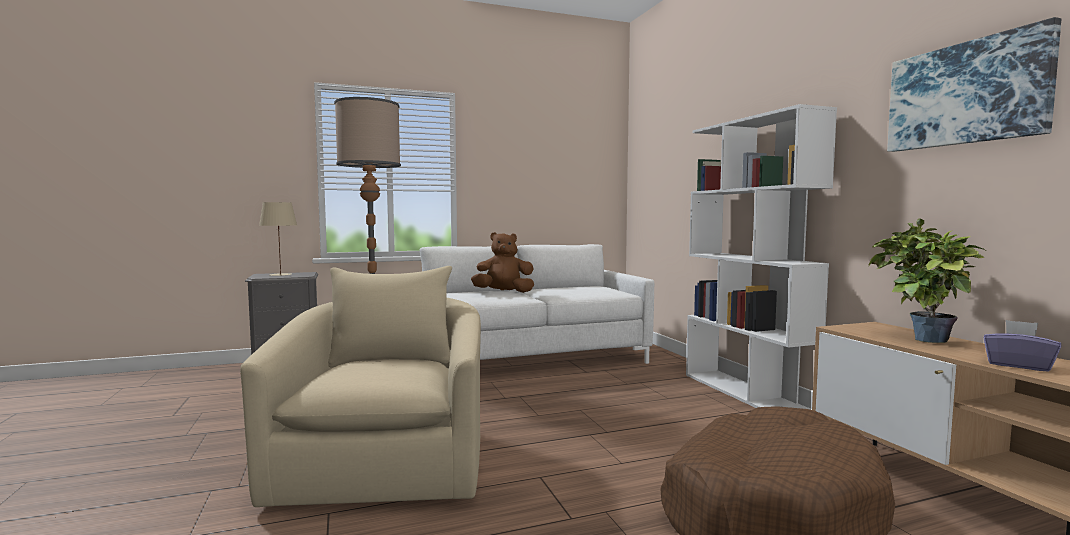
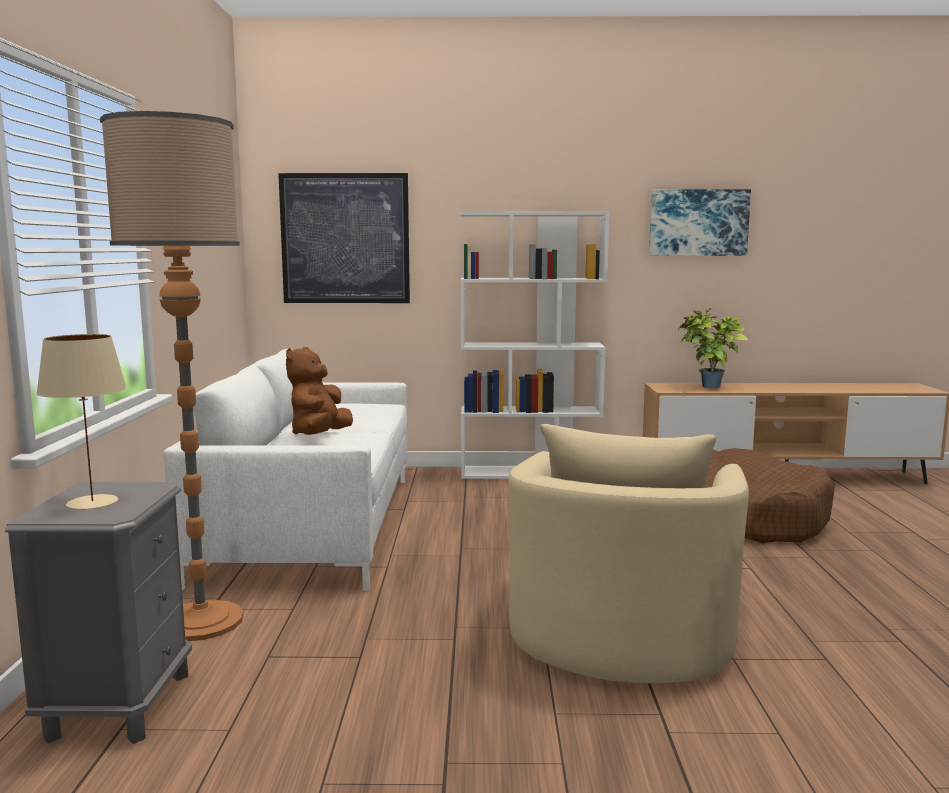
camera: 70 degrees left, 5 degrees up
beige armchair [240,266,481,507] -> beige armchair turned 90 degrees counterclockwise [509,424,749,683]
purple tissue box [984,320,1061,372] -> none
none -> picture [278,173,410,303]

